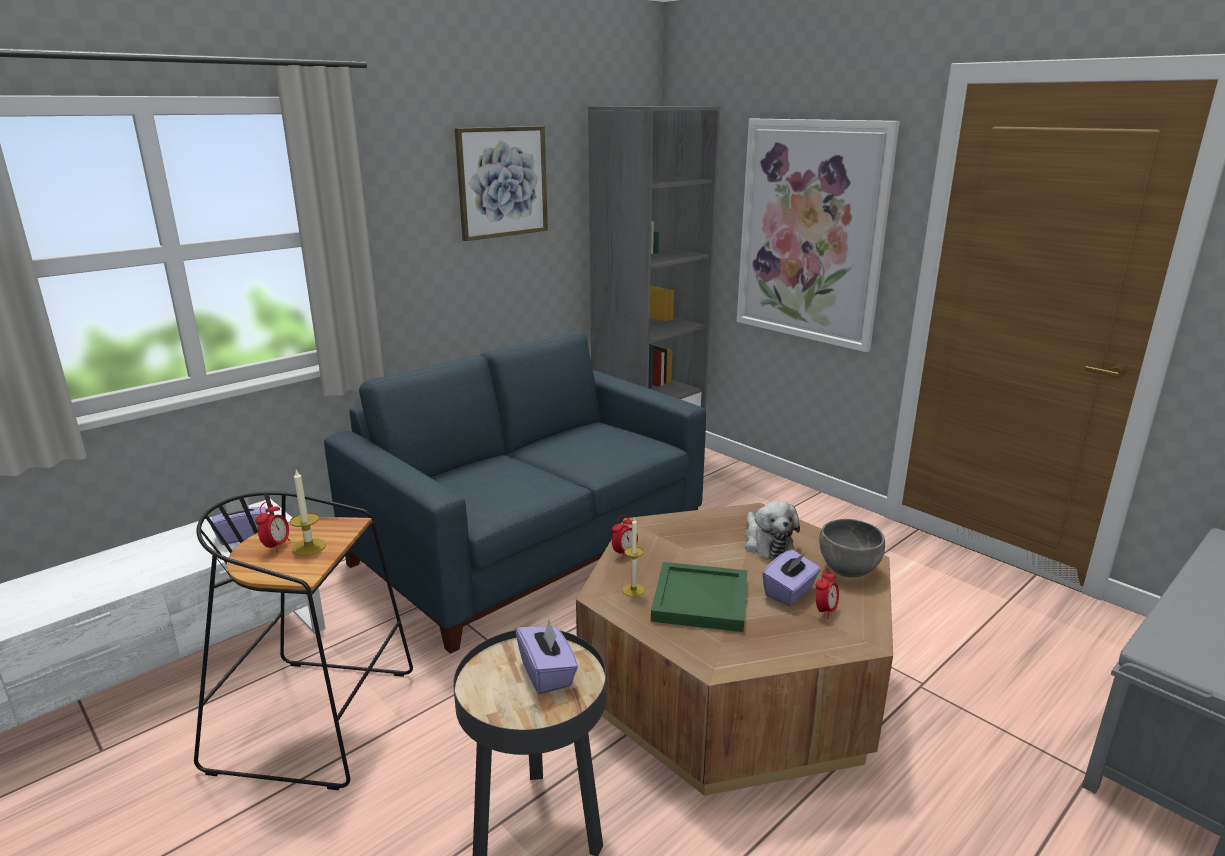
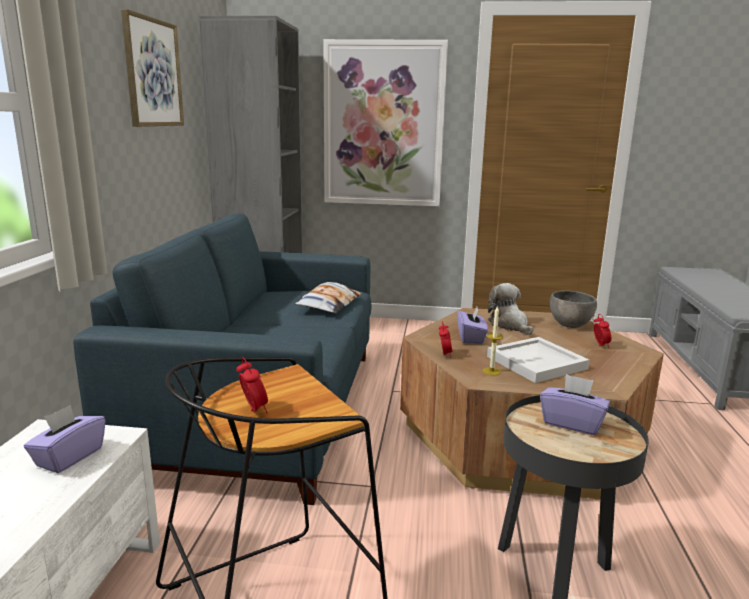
camera: 40 degrees left, 5 degrees down
candle [290,468,326,556] -> none
green tray [651,562,747,632] -> white tray [487,337,590,383]
plush toy [745,501,800,560] -> plush toy turned 150 degrees counterclockwise [488,283,534,335]
purple tissue box [762,550,820,606] -> purple tissue box moved to [457,307,488,344]
none -> pillow [295,282,362,313]

